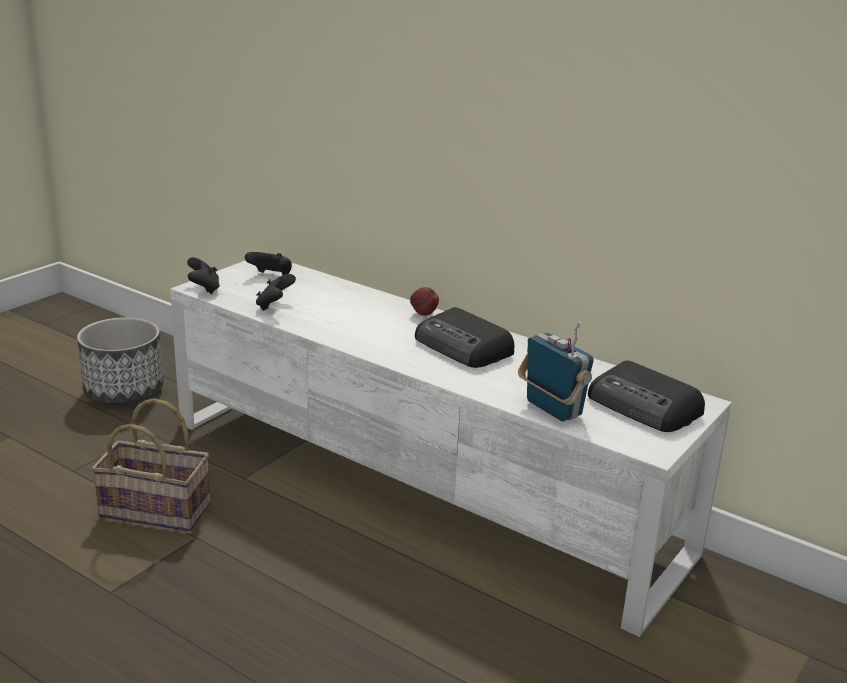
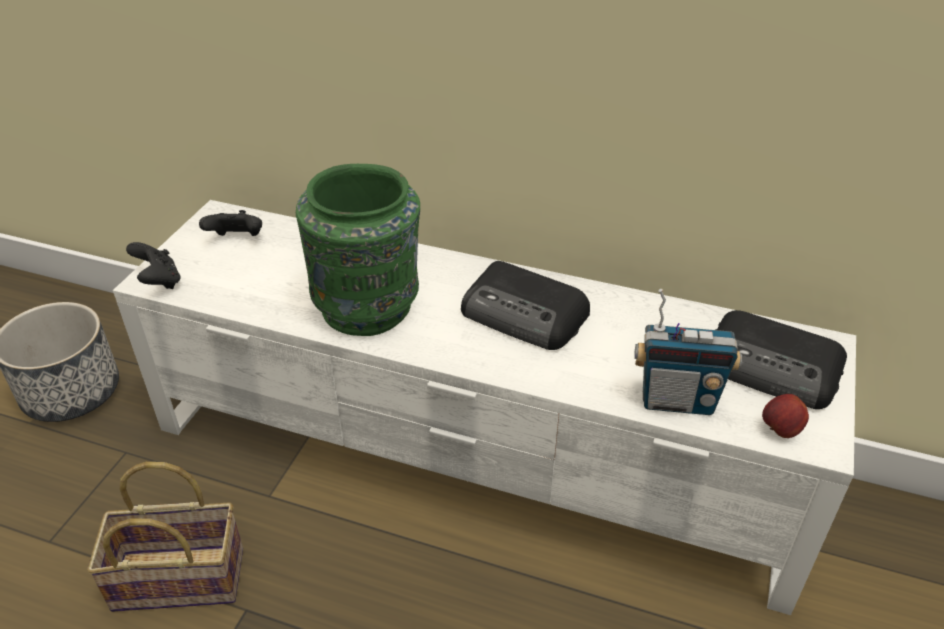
camera: 15 degrees left, 15 degrees up
black game controller [256,274,296,311] -> none
apple [410,287,439,316] -> apple moved to [762,394,809,438]
radio [518,321,594,422] -> radio turned 150 degrees clockwise [634,289,742,415]
none -> green vase [296,164,420,336]

